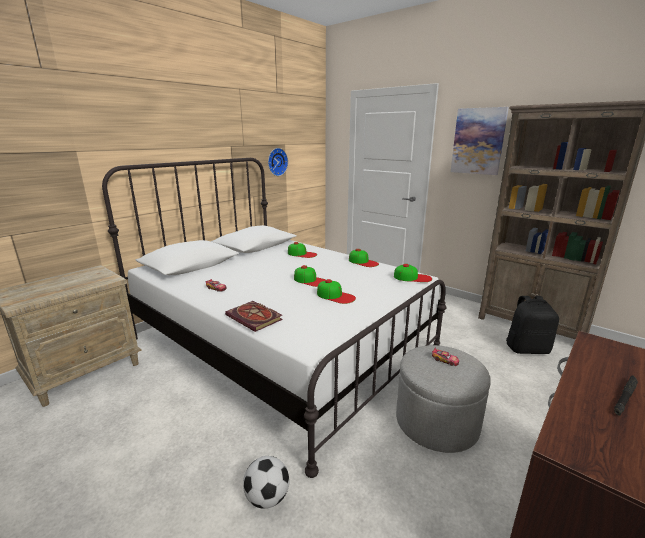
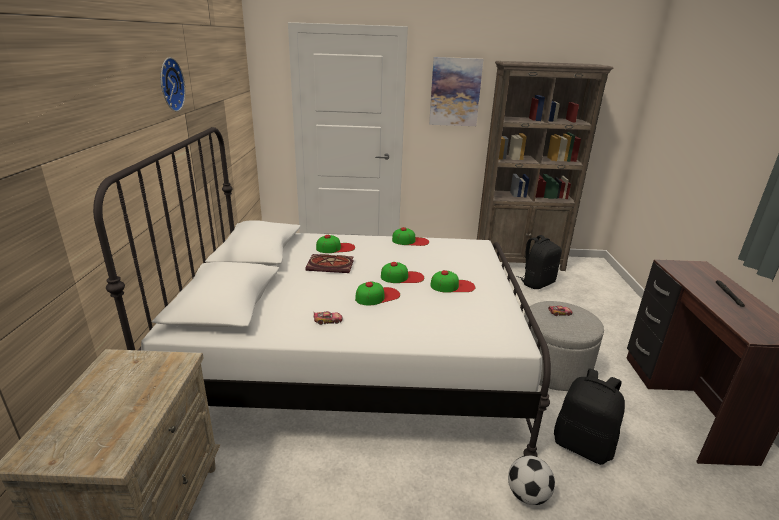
camera: 40 degrees left, 5 degrees up
book [225,301,283,332] -> book moved to [306,254,354,273]
wall clock [268,148,288,176] -> wall clock moved to [161,57,185,112]
cap [394,264,432,282] -> cap moved to [355,281,400,305]
none -> black backpack [554,368,625,465]

